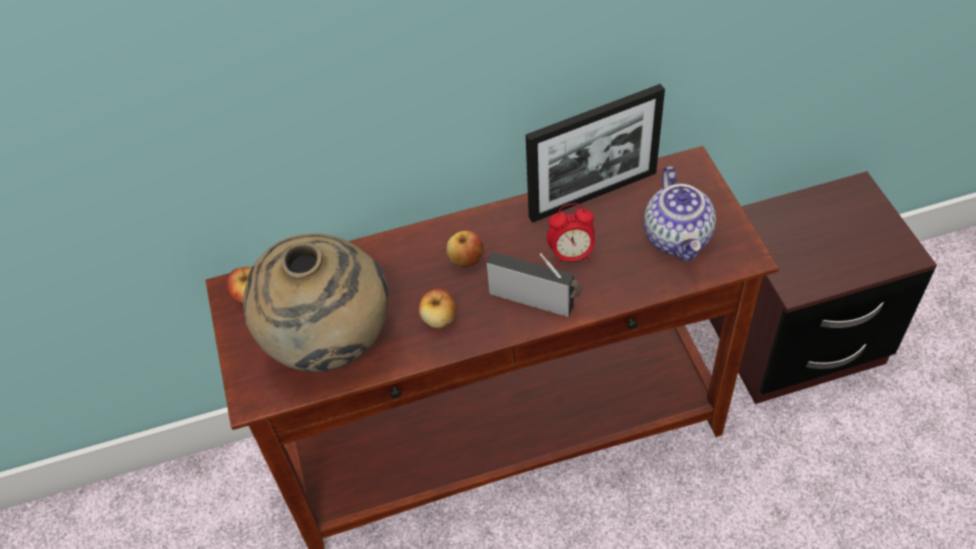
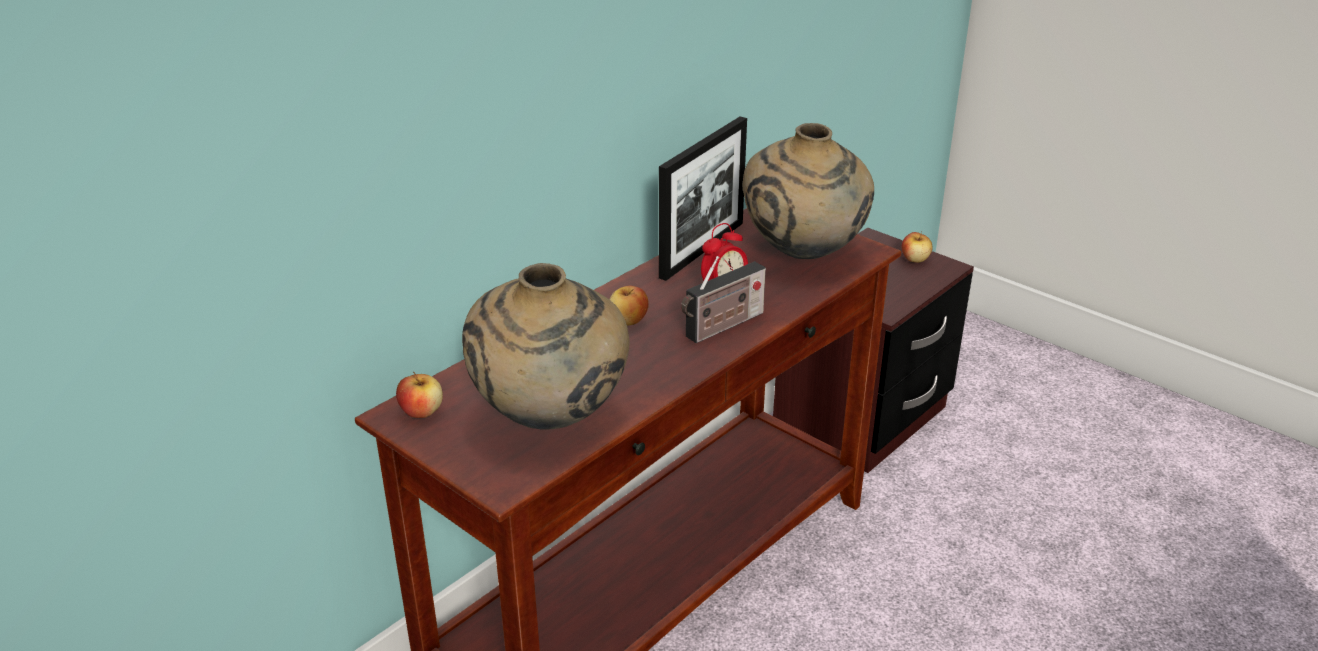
camera: 35 degrees left, 20 degrees down
apple [419,288,457,328] -> apple moved to [902,231,933,263]
radio [486,252,582,317] -> radio turned 150 degrees clockwise [681,256,766,343]
teapot [644,166,716,262] -> beige vase [742,123,874,259]

